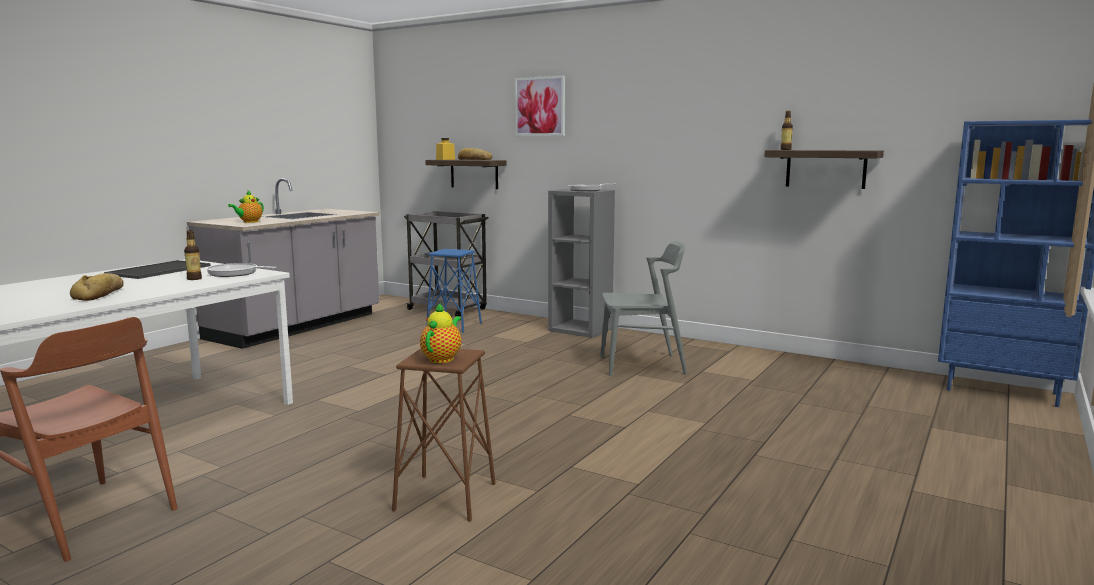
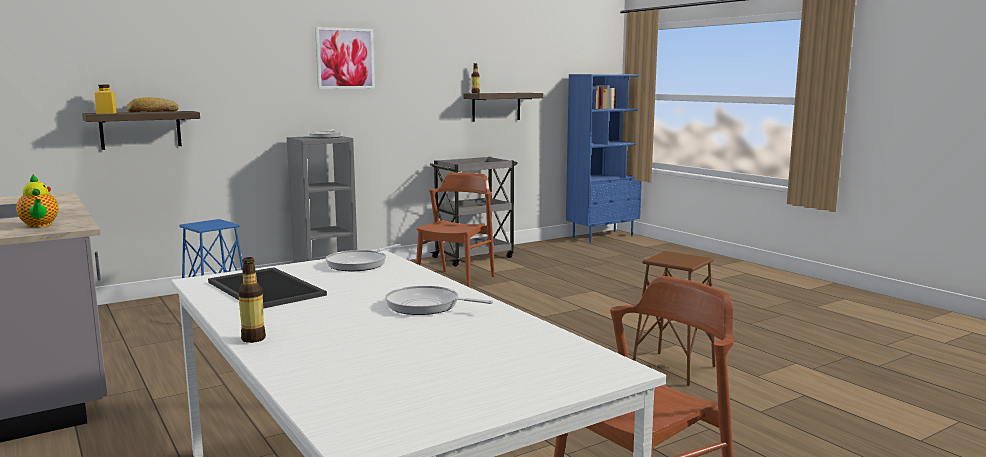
camera: 65 degrees left, 0 degrees up
bread [70,273,124,301] -> frying pan [385,286,493,315]
bottle [184,230,202,280] -> bottle moved to [238,257,266,343]
grey cart [404,211,489,317] -> grey cart moved to [430,157,518,267]
teapot [420,302,461,363] -> none
picture [515,76,565,136] -> picture moved to [315,27,375,89]
grey chair [600,241,687,376] -> brown chair [416,172,494,287]

